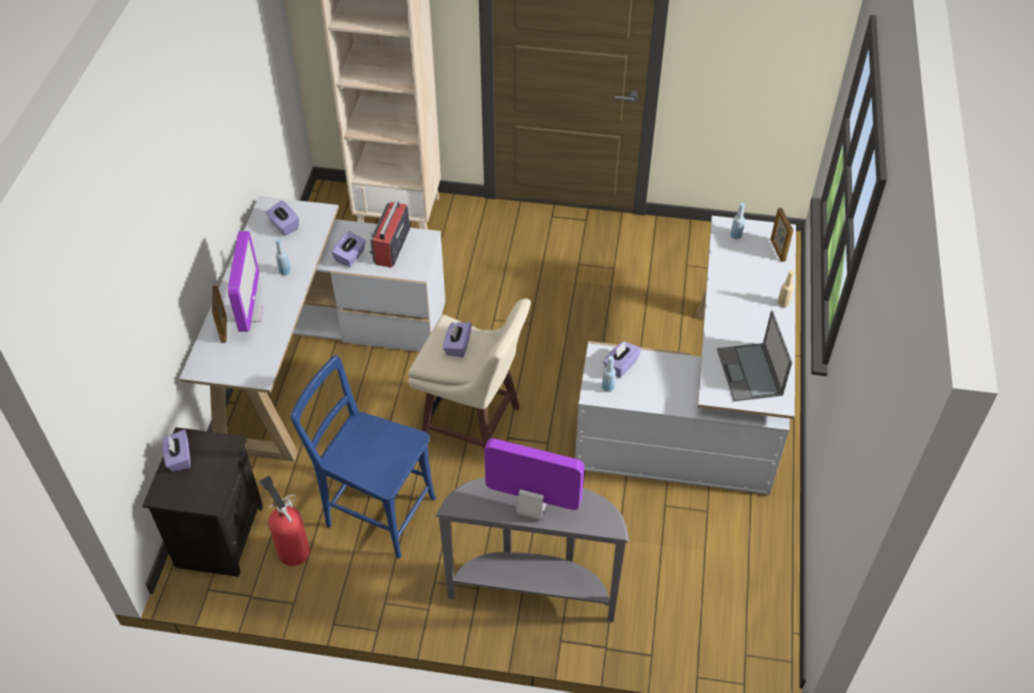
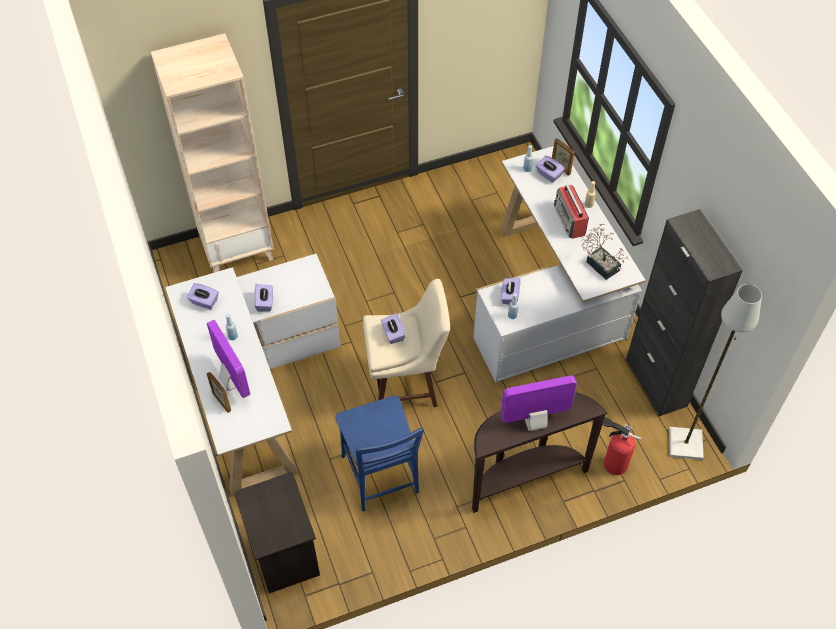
camera: 30 degrees left, 5 degrees up
purple tissue box [163,430,190,472] -> purple tissue box moved to [536,155,565,183]
fire extinguisher [259,476,310,566] -> fire extinguisher moved to [602,417,641,475]
blue chair [291,355,436,558] -> blue chair turned 105 degrees counterclockwise [335,396,424,511]
radio [370,201,410,268] -> radio moved to [554,185,589,239]
grey console table [435,478,629,622] -> brown console table [472,393,608,513]
laptop [717,310,792,401] -> potted plant [581,224,629,280]
none -> black cabinet [626,209,743,416]
none -> grey floor lamp [669,284,762,460]

